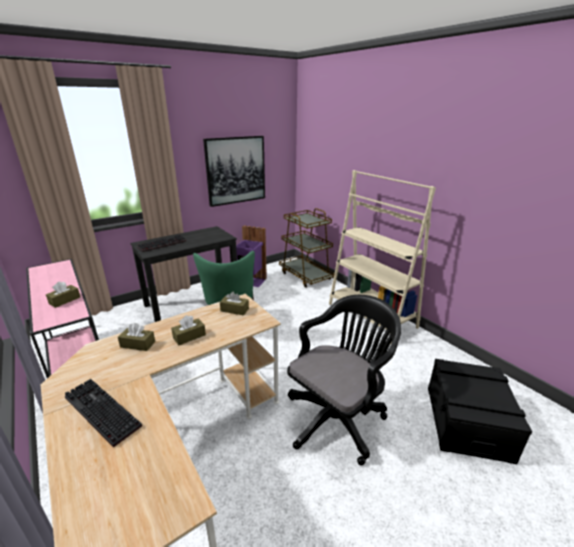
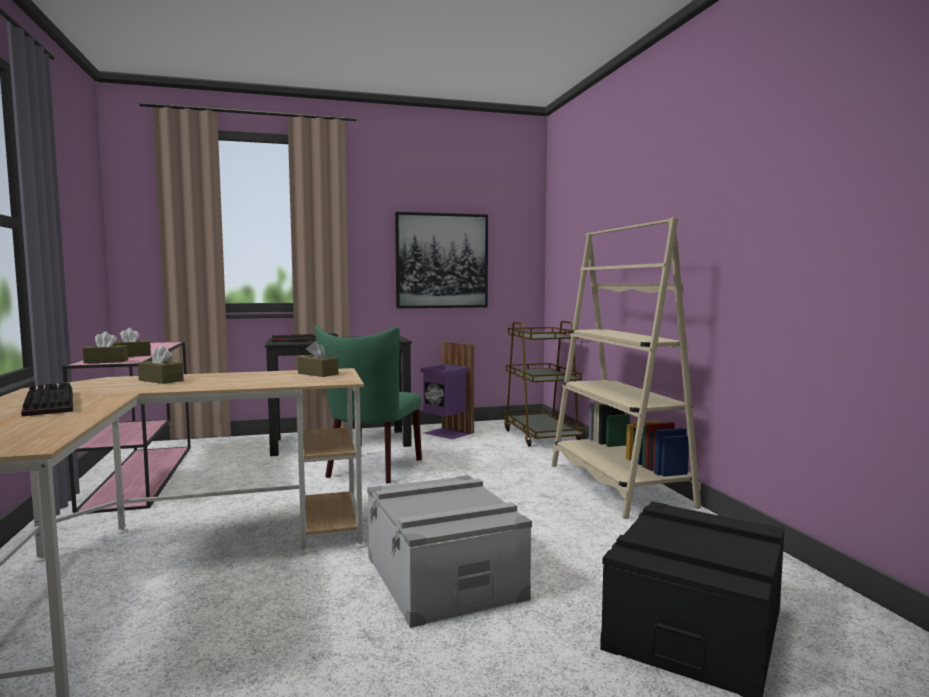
camera: 20 degrees right, 20 degrees down
brown tissue box [171,315,206,345] -> brown tissue box moved to [83,331,128,364]
black office chair [287,295,401,465] -> grey storage box [367,475,532,628]

